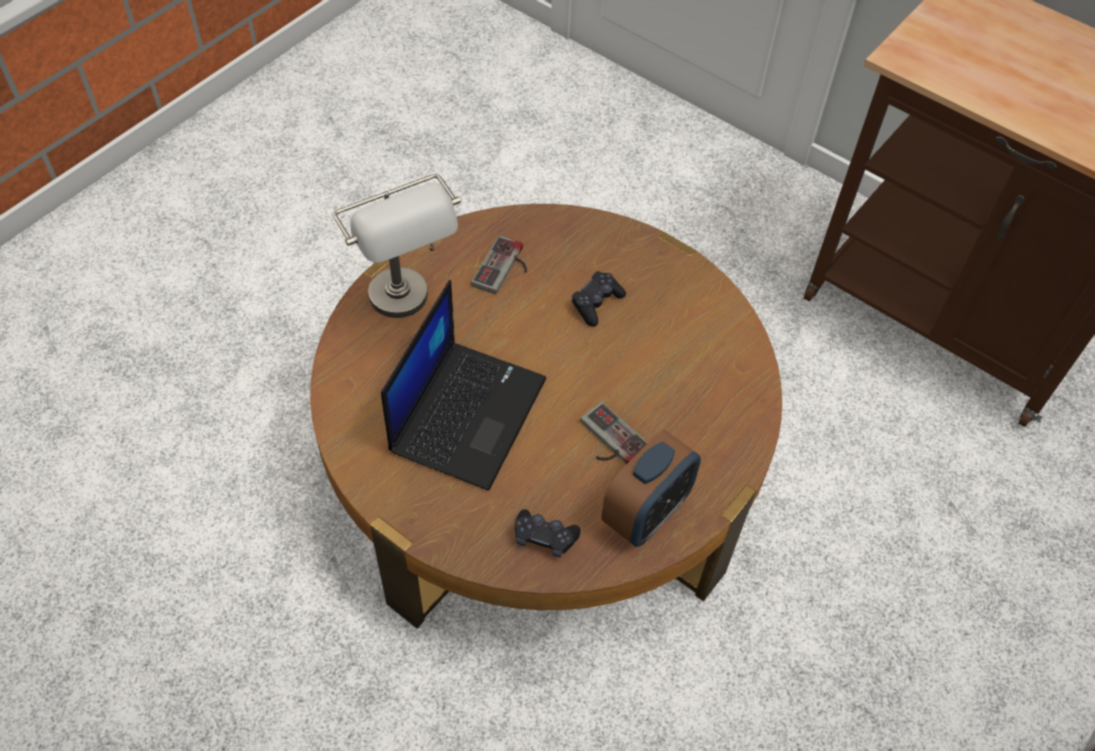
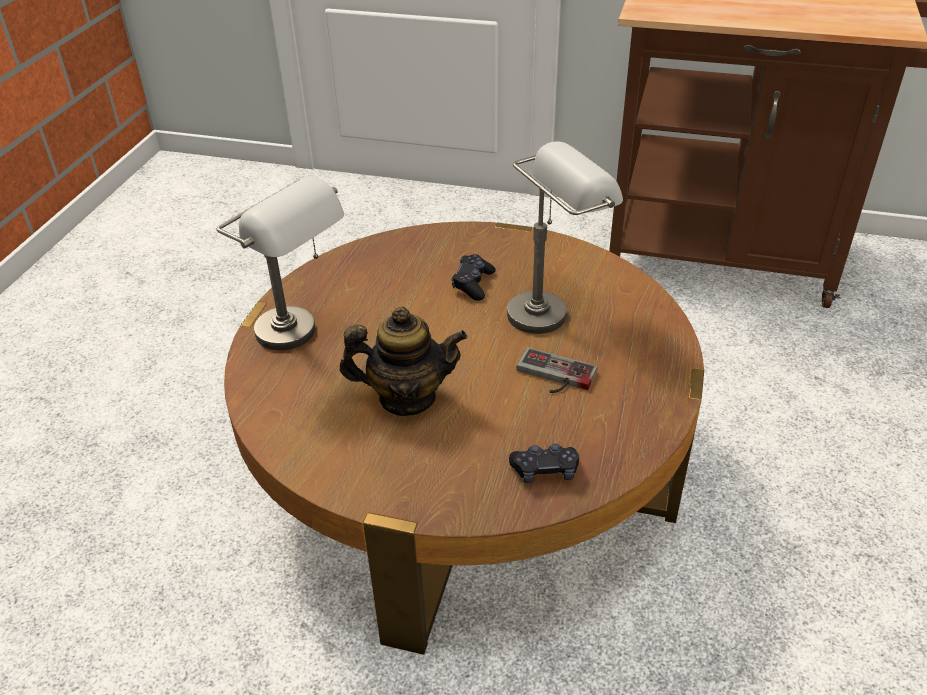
camera: 20 degrees left, 15 degrees down
laptop [381,280,546,491] -> teapot [340,307,467,416]
game controller [471,235,527,294] -> none
alarm clock [601,430,701,547] -> none
none -> grey table lamp [507,142,623,334]

